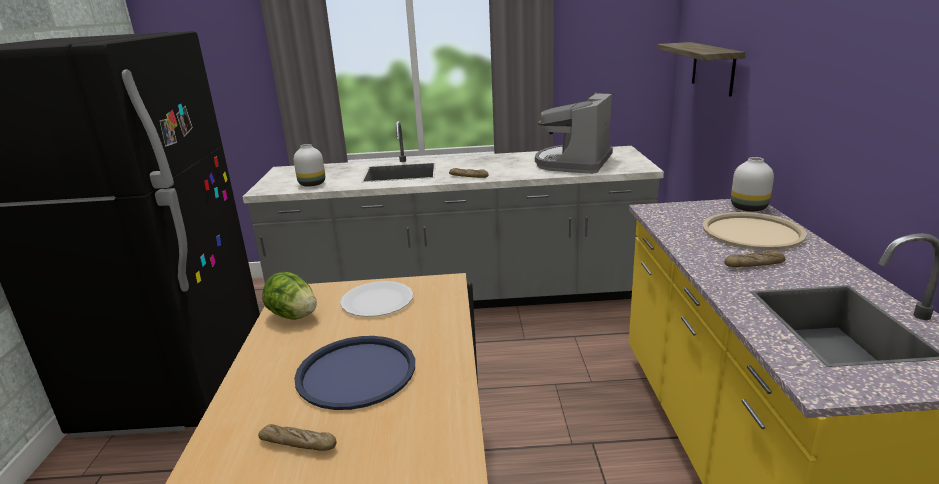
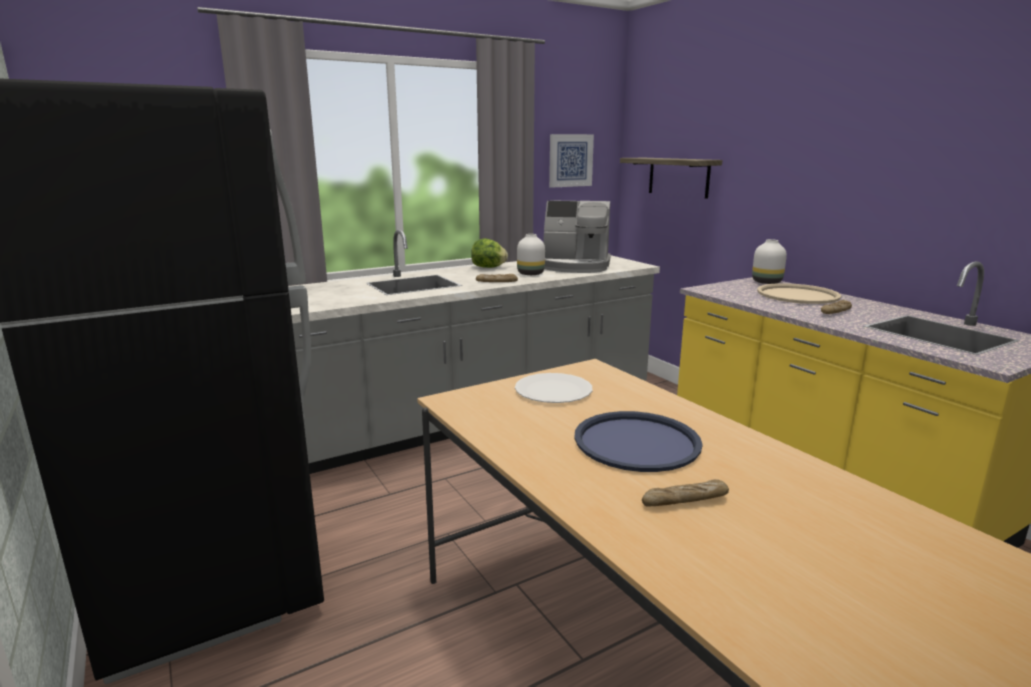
camera: 30 degrees left, 5 degrees down
lettuce [262,272,317,320] -> lettuce moved to [471,238,508,268]
white vase [294,144,325,187] -> white vase moved to [517,234,545,275]
coffee machine [535,92,613,174] -> coffee machine turned 75 degrees counterclockwise [543,200,611,273]
none -> picture [549,134,594,188]

